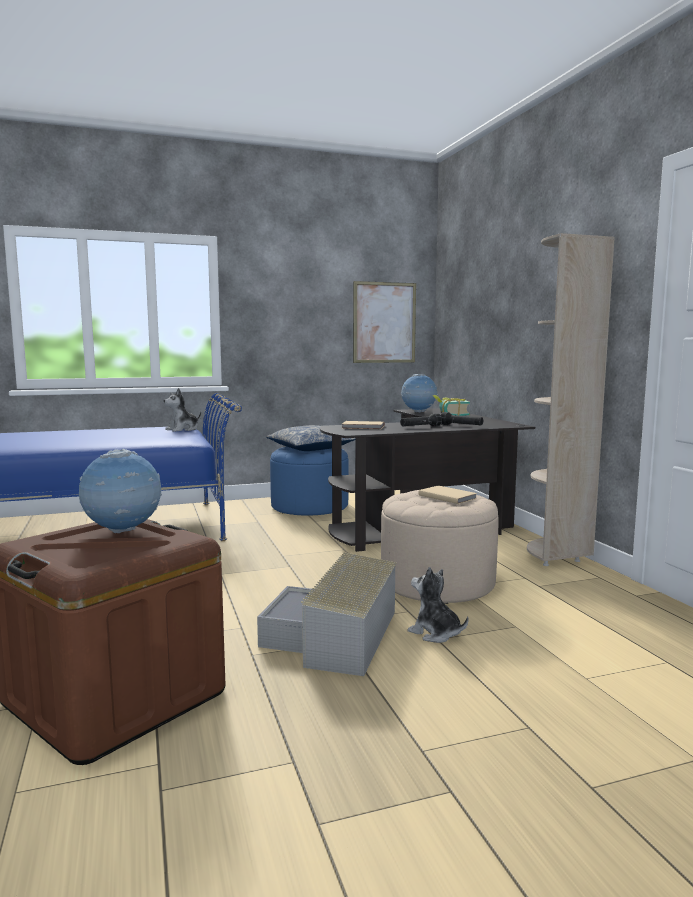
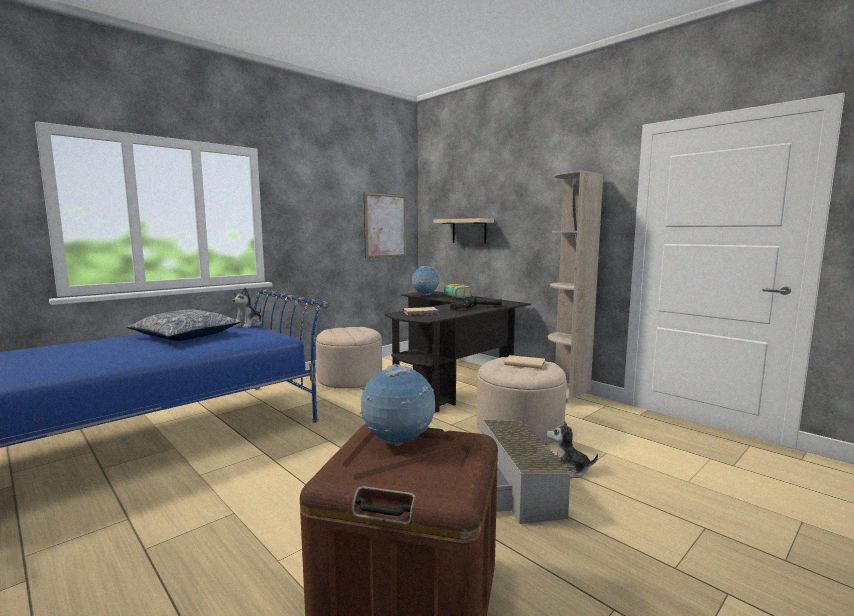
camera: 25 degrees left, 0 degrees up
pillow [266,425,355,451] -> pillow moved to [127,309,241,341]
blue ottoman [270,446,349,516] -> beige ottoman [316,327,382,388]
none -> beige shelf [434,218,494,244]

